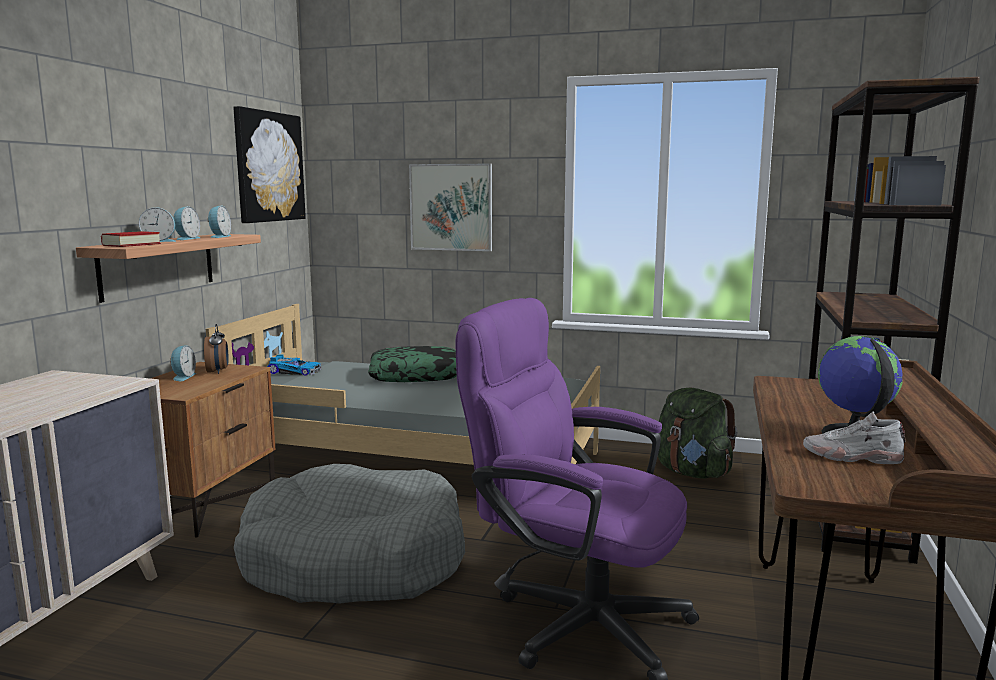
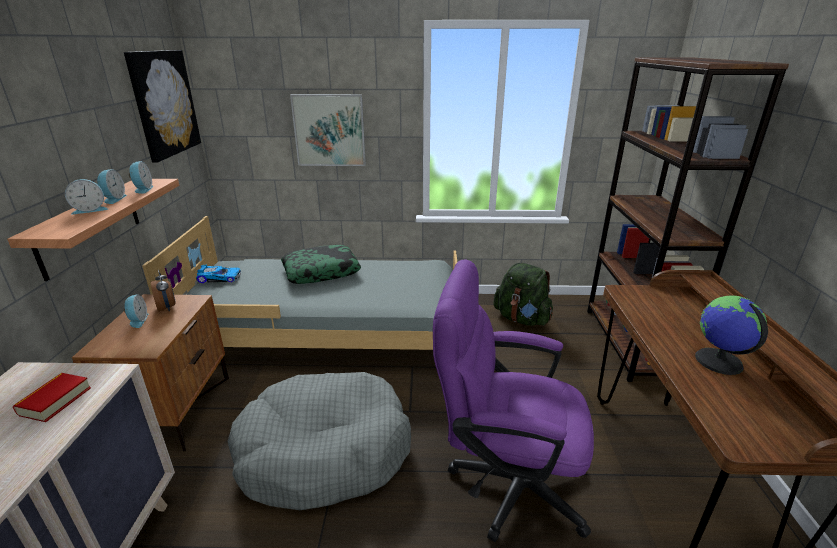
camera: 15 degrees left, 15 degrees up
book [101,231,161,247] -> book moved to [13,373,91,422]
white shoe [803,411,906,464] -> none

